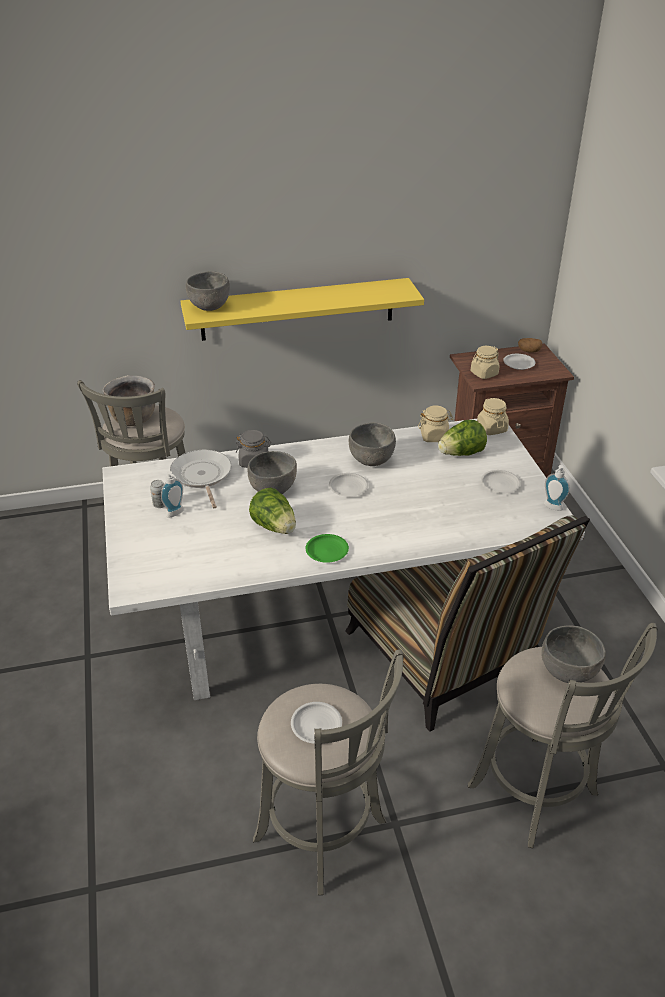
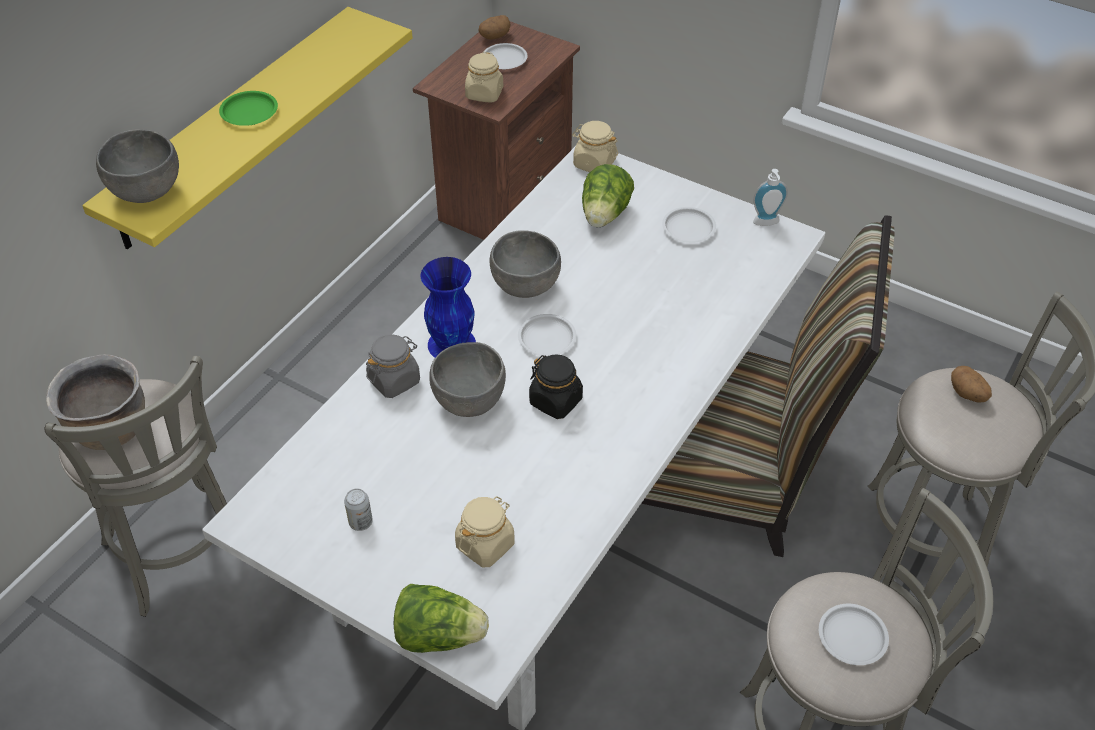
camera: 45 degrees left, 10 degrees up
soap dispenser [161,471,184,518] -> none
frying pan [170,450,232,508] -> none
lettuce [249,487,296,534] -> lettuce moved to [394,584,489,653]
green plate [306,534,349,563] -> green plate moved to [219,91,278,126]
beige jar [418,405,453,442] -> beige jar moved to [455,496,515,567]
grey bowl [541,625,606,683] -> potato [951,366,992,403]
none -> blue vase [421,257,476,358]
none -> black jar [529,355,583,419]

